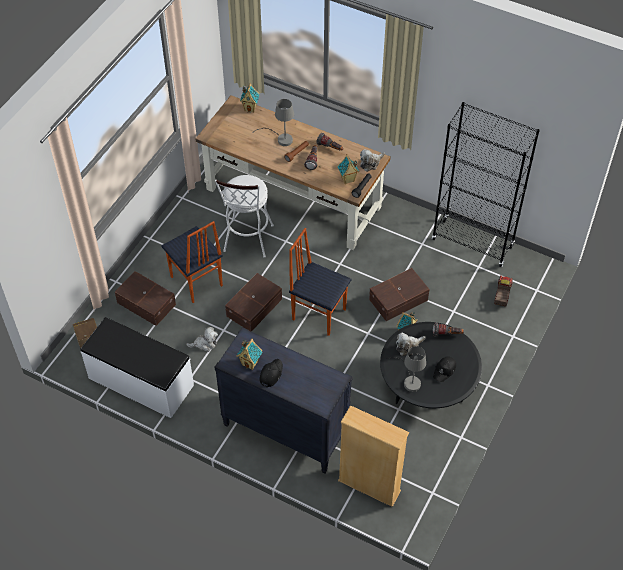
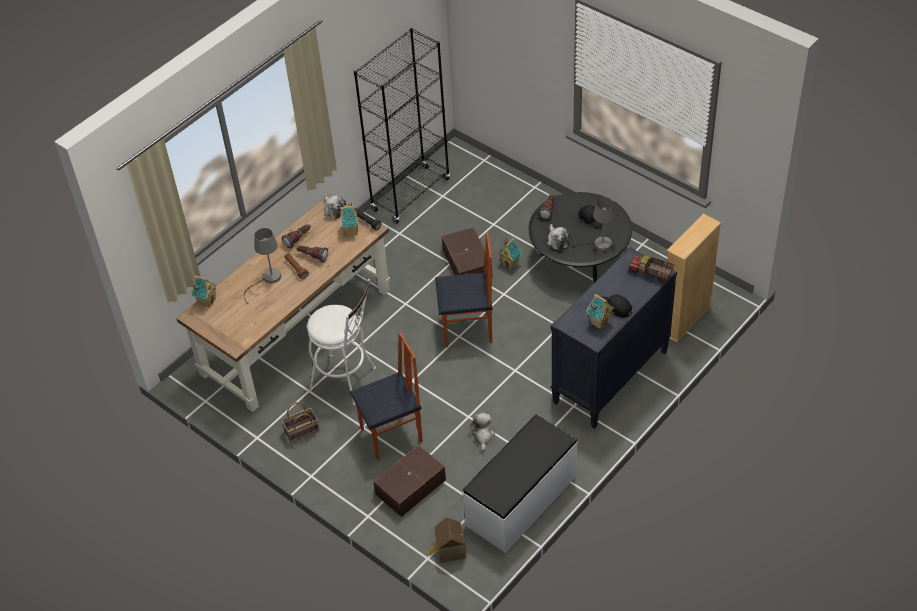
camera: 75 degrees left, 5 degrees down
brown storage box [225,273,282,332] -> none
chair [289,228,352,336] -> chair turned 135 degrees counterclockwise [435,232,492,347]
toy truck [494,275,513,307] -> toy truck moved to [628,255,675,283]
none -> basket [281,402,320,443]

